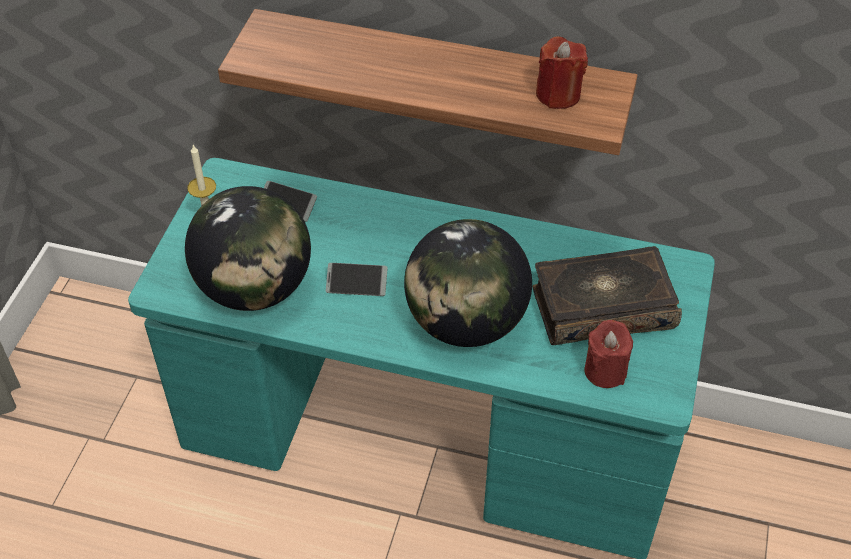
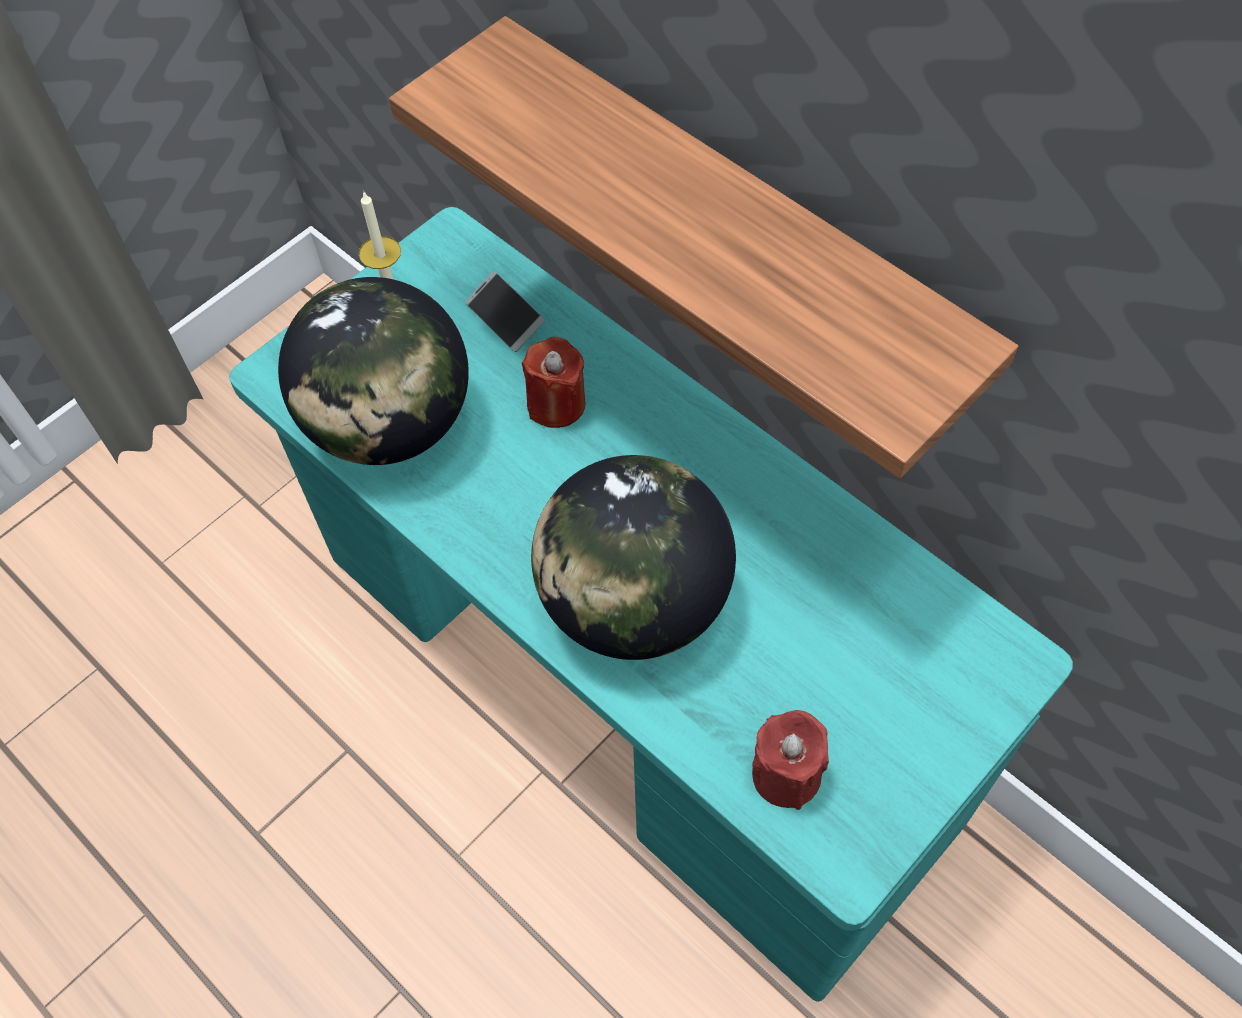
camera: 30 degrees right, 10 degrees up
phone [326,263,388,296] -> none
book [532,246,682,345] -> none
red candle [536,37,588,109] -> red candle moved to [522,337,586,428]

